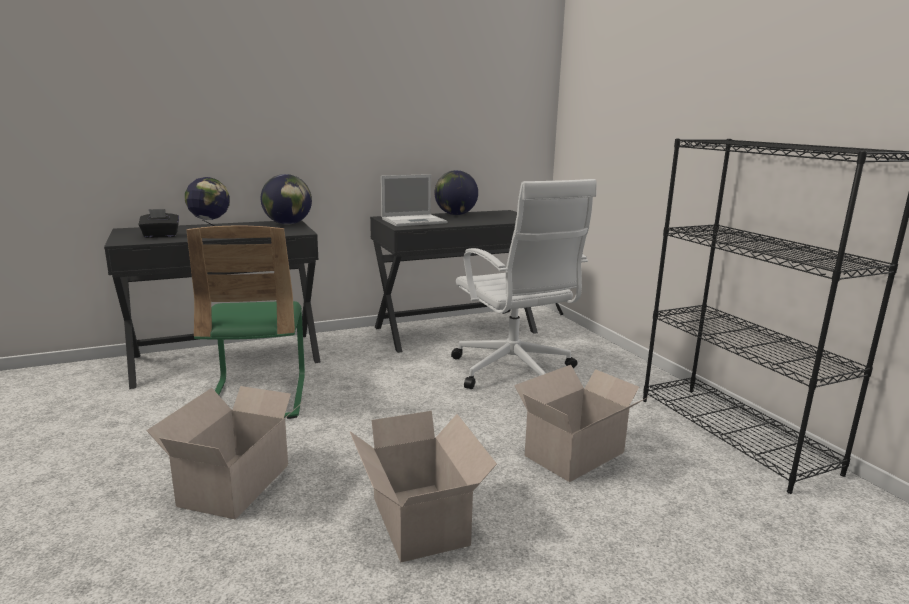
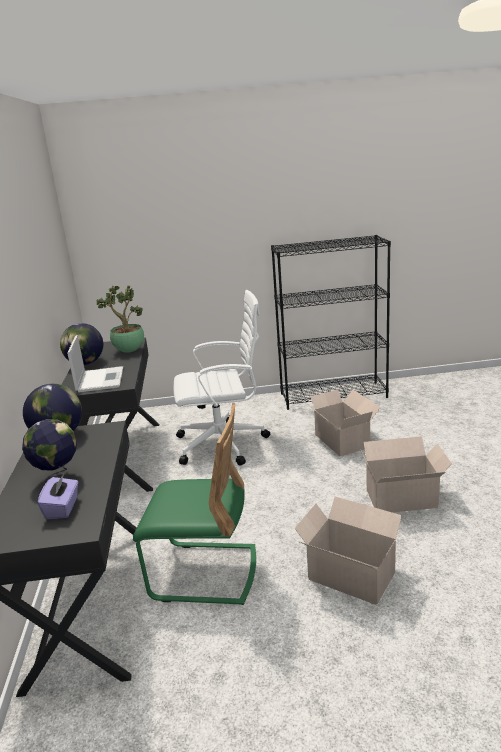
camera: 70 degrees left, 5 degrees up
black tissue box [138,209,179,238] -> purple tissue box [37,474,78,519]
none -> potted plant [97,285,144,353]

